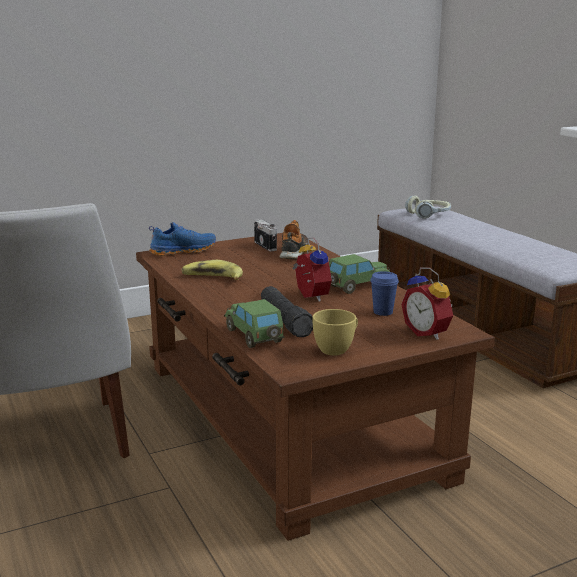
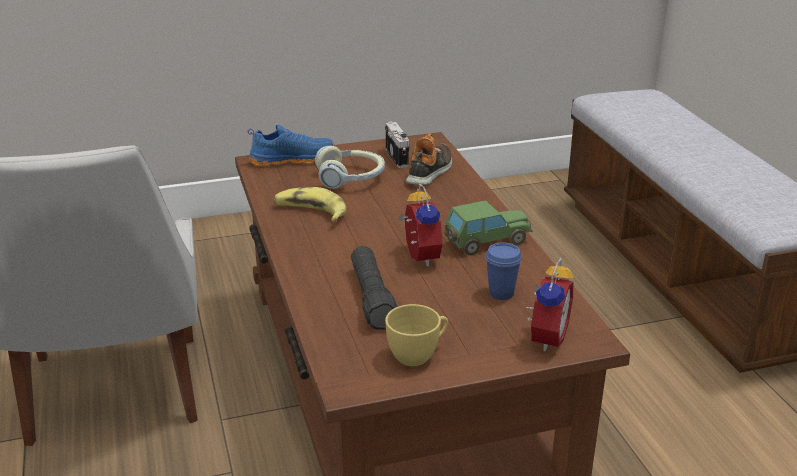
camera: 10 degrees right, 10 degrees up
toy car [224,299,284,348] -> none
alarm clock [401,267,453,340] -> alarm clock turned 135 degrees counterclockwise [526,258,574,352]
headphones [405,196,451,219] -> headphones moved to [315,145,385,189]

